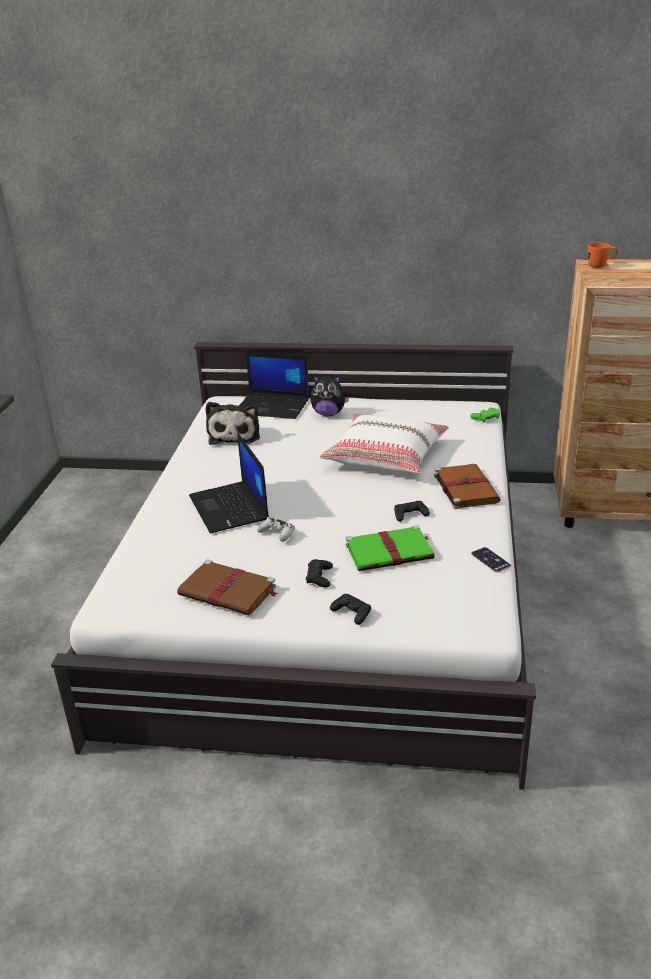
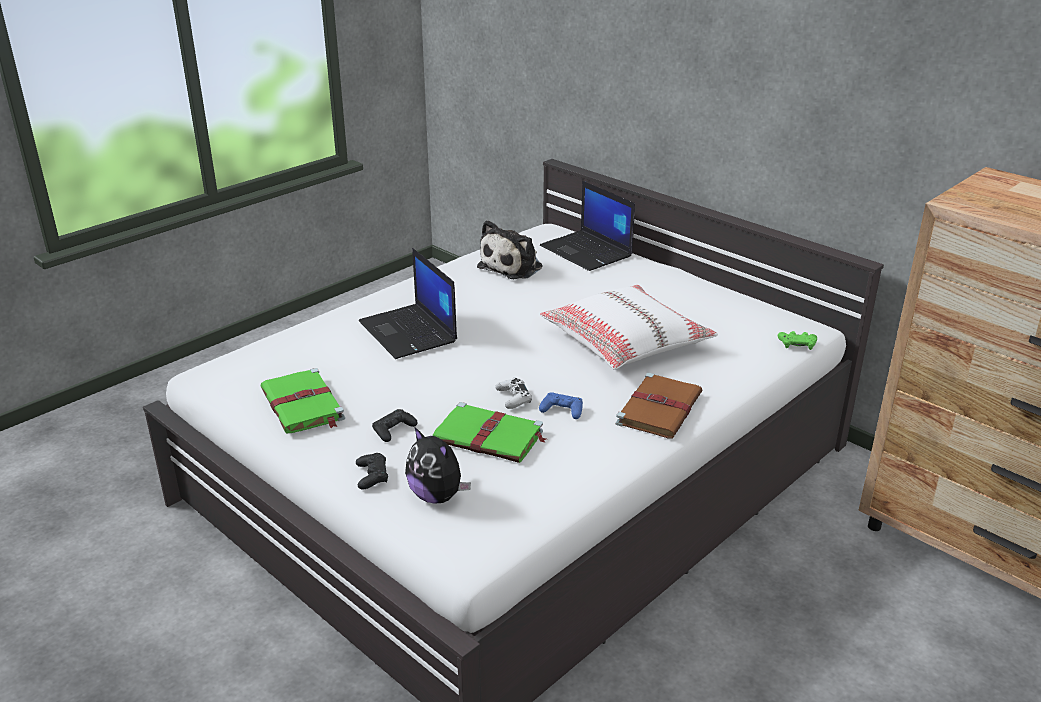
camera: 35 degrees right, 0 degrees up
brown book [177,560,279,615] -> green book [261,368,345,433]
laptop [189,433,269,533] -> laptop turned 45 degrees counterclockwise [359,248,457,359]
white game controller [257,517,295,542] -> white game controller moved to [495,378,532,409]
plush toy [311,375,349,416] -> plush toy moved to [405,427,471,504]
black game controller [394,501,430,522] -> blue game controller [539,393,583,419]
phone [471,547,511,573] -> none
orange mug [588,242,618,268] -> none

